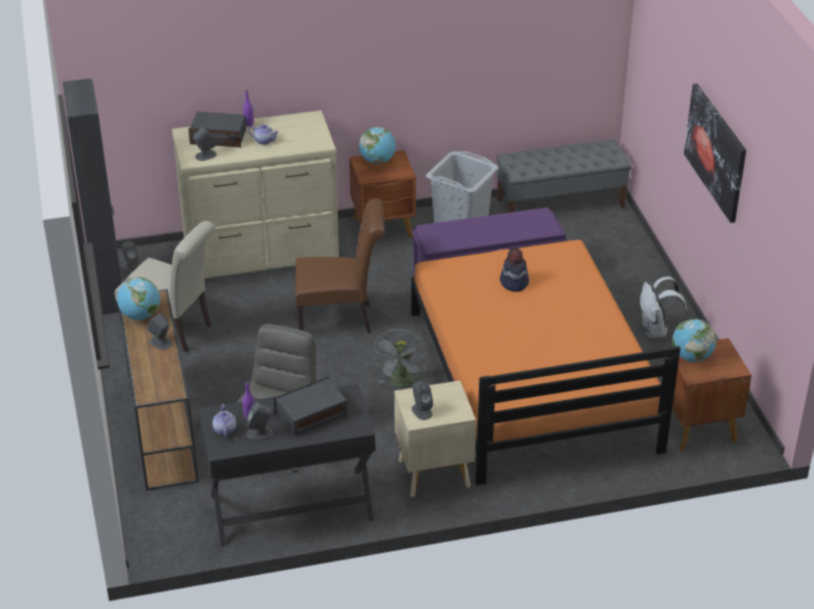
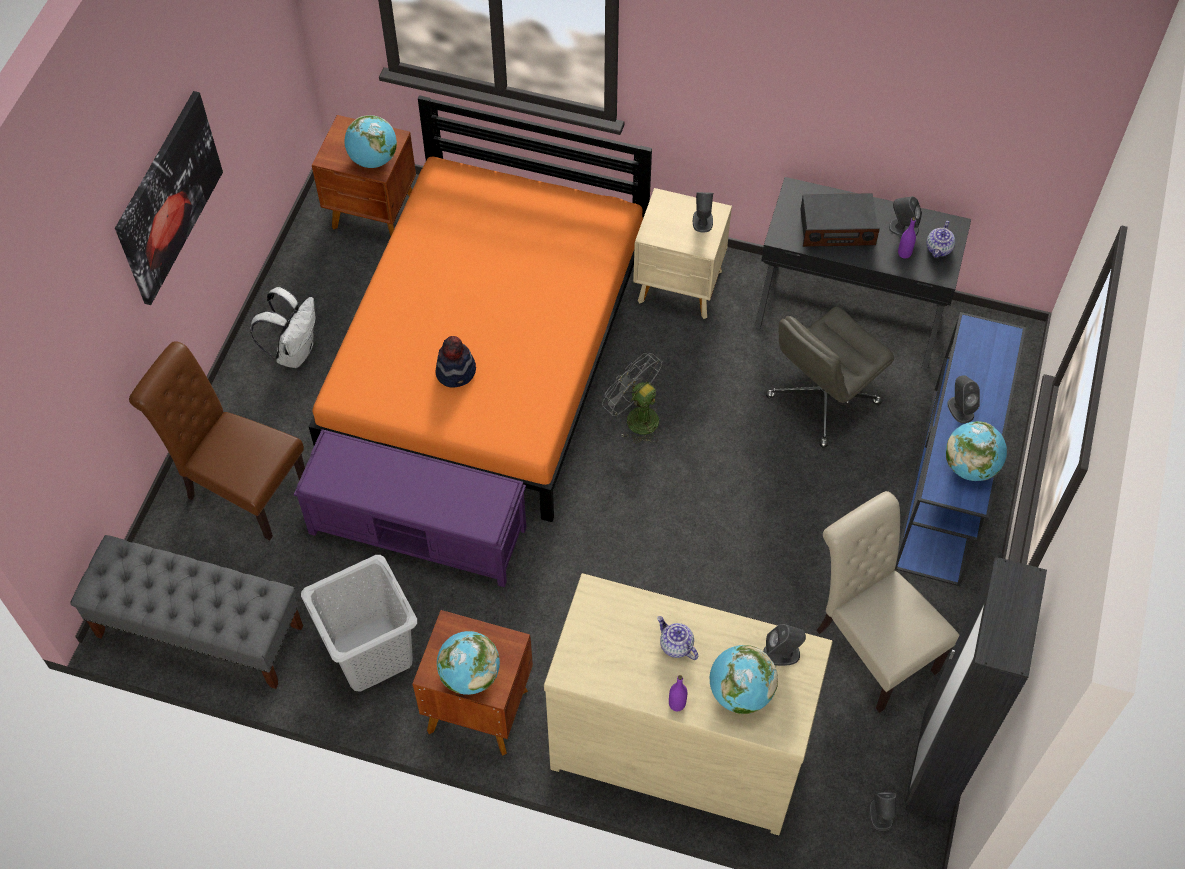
camera: 150 degrees left, 20 degrees up
brown console table [119,289,199,491] -> blue console table [895,312,1026,586]
radio [188,112,247,147] -> globe [710,645,778,714]
brown chair [295,199,385,333] -> brown chair moved to [129,341,305,540]
grey fan [372,329,428,387] -> grey fan turned 90 degrees counterclockwise [602,353,663,444]

